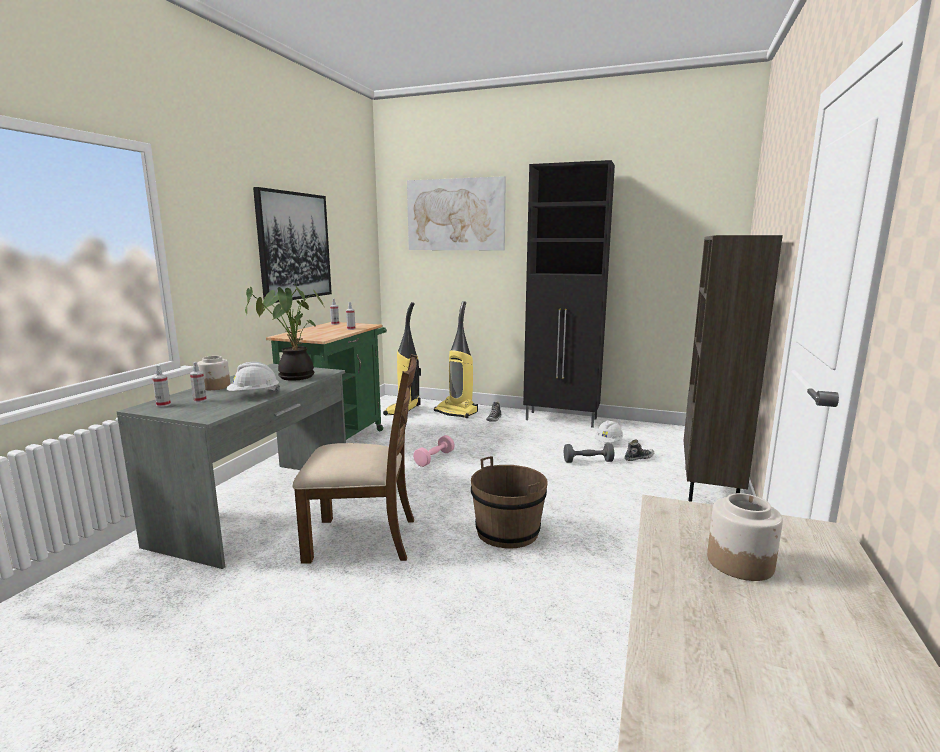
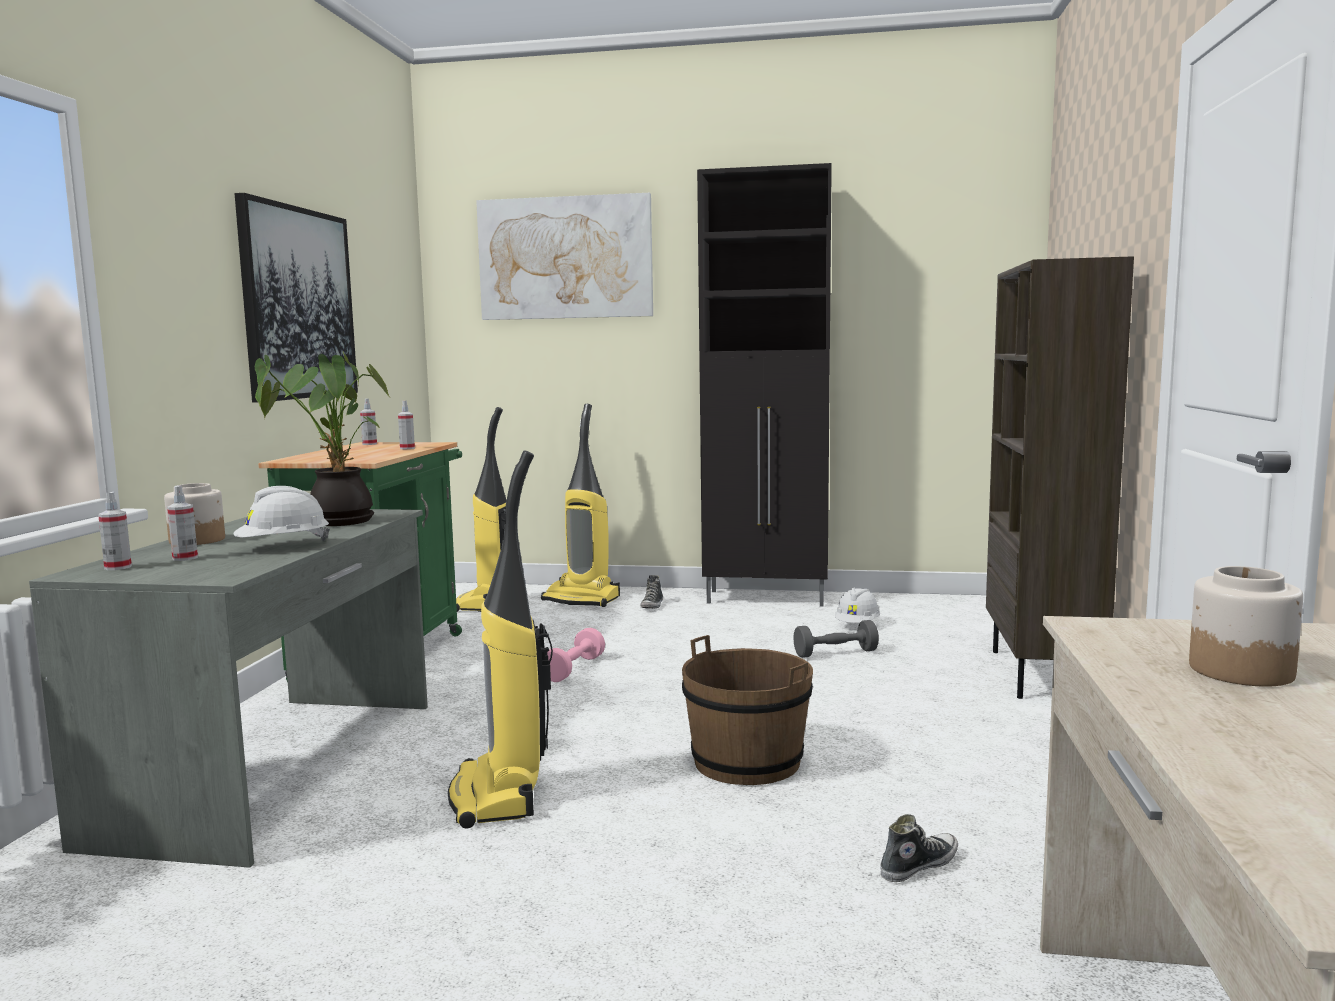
camera: 10 degrees left, 5 degrees down
brown chair [292,354,417,564] -> vacuum cleaner [448,450,553,829]
shoe [625,439,654,461] -> shoe moved to [880,814,958,882]

